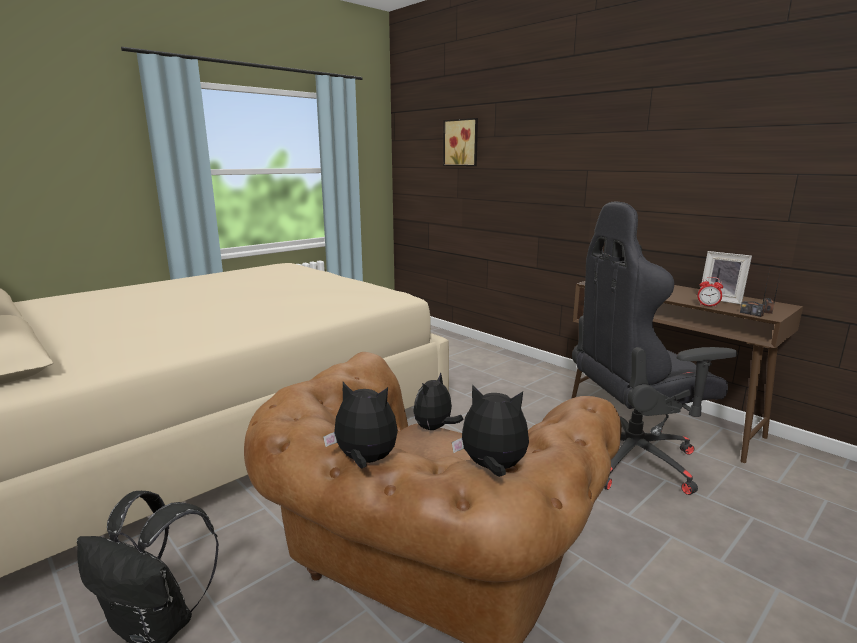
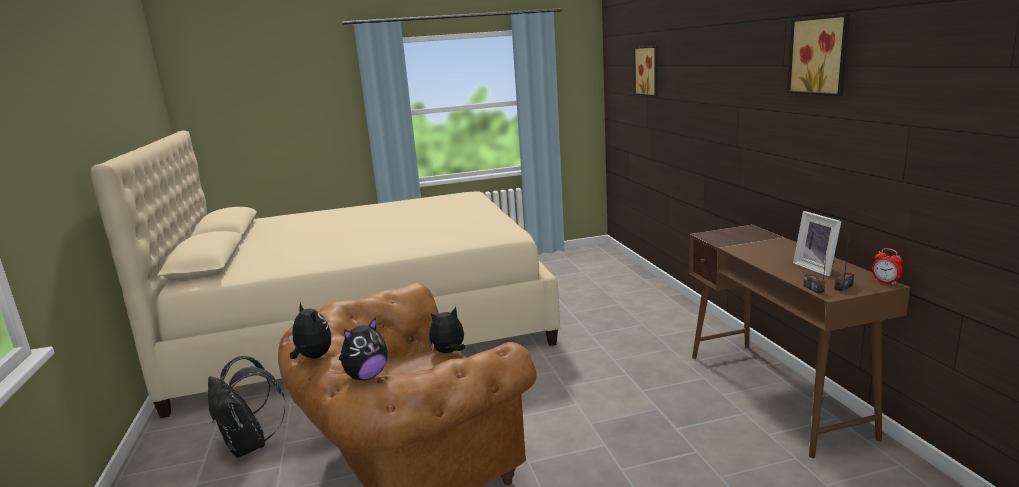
camera: 30 degrees right, 0 degrees up
plush toy [452,385,529,477] -> plush toy turned 90 degrees clockwise [339,317,388,380]
black office chair [572,202,737,495] -> none
alarm clock [698,277,723,307] -> alarm clock moved to [872,248,903,285]
none -> picture [787,14,850,96]

